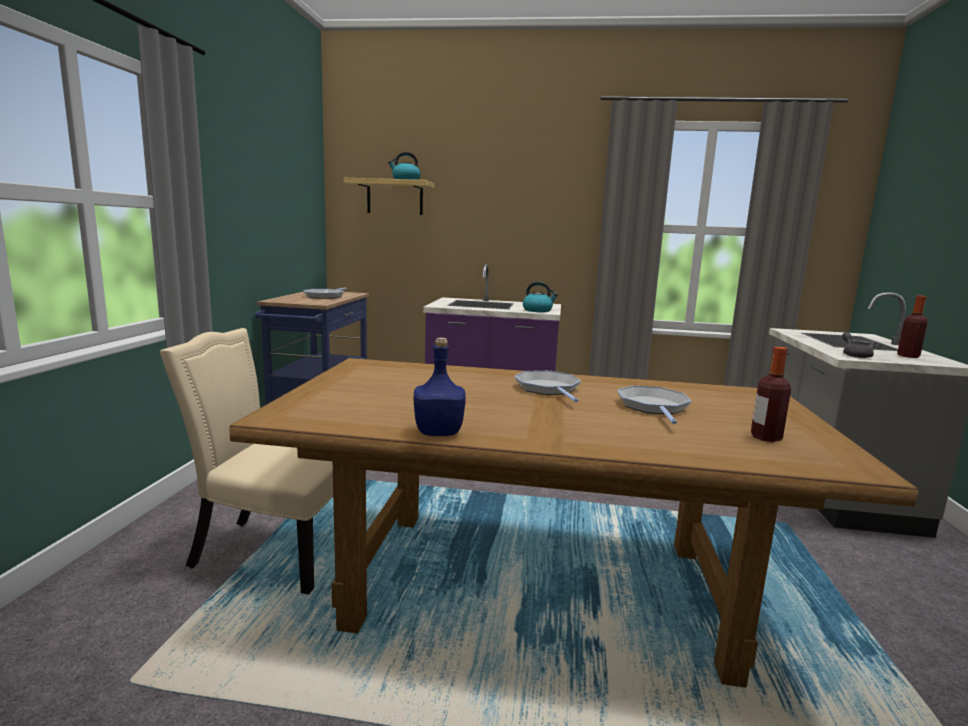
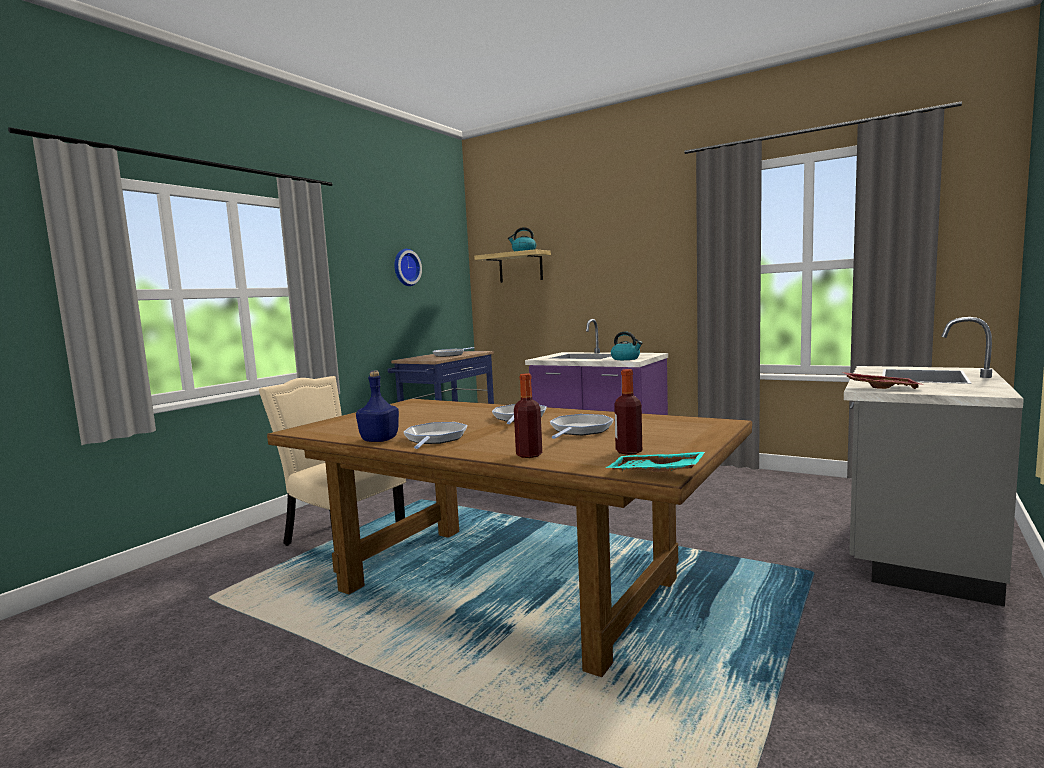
camera: 25 degrees right, 5 degrees down
grey teapot [842,332,877,358] -> red tray [843,372,924,389]
bottle [897,295,928,358] -> bottle moved to [514,374,542,458]
none -> wall clock [394,249,422,286]
none -> frying pan [404,422,467,449]
none -> turquoise tray [605,451,706,472]

